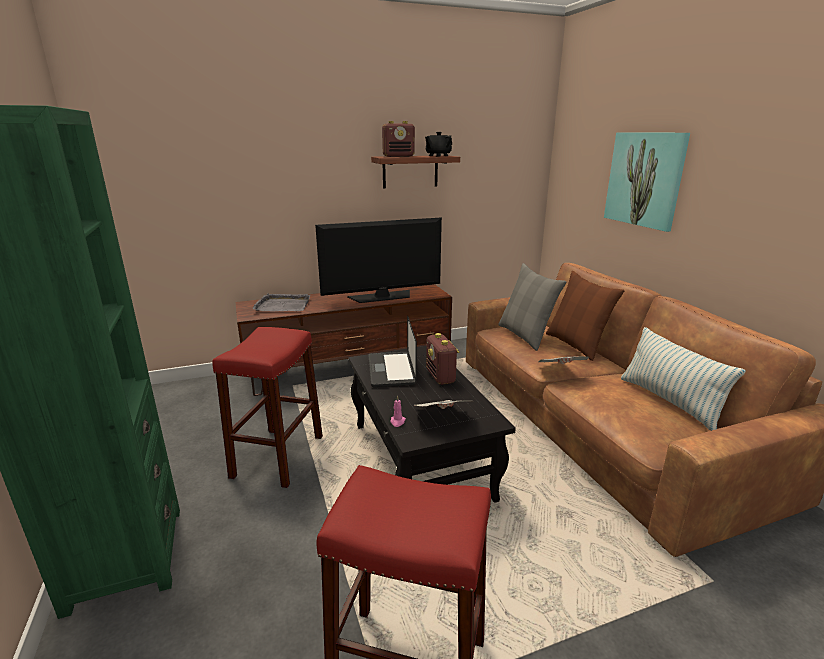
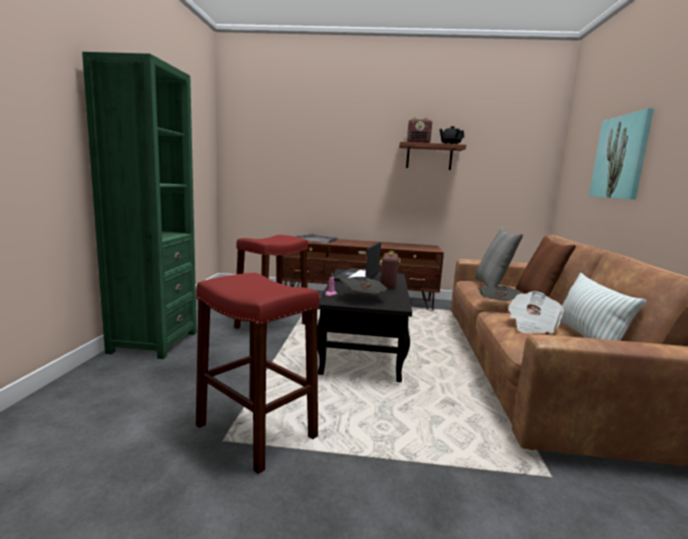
camera: 25 degrees right, 10 degrees down
television [315,218,442,303] -> none
none -> newspaper [508,291,564,333]

